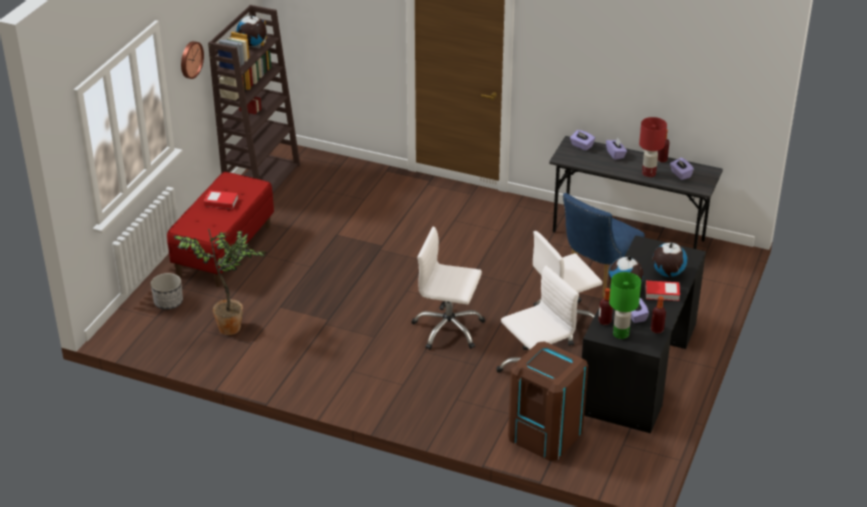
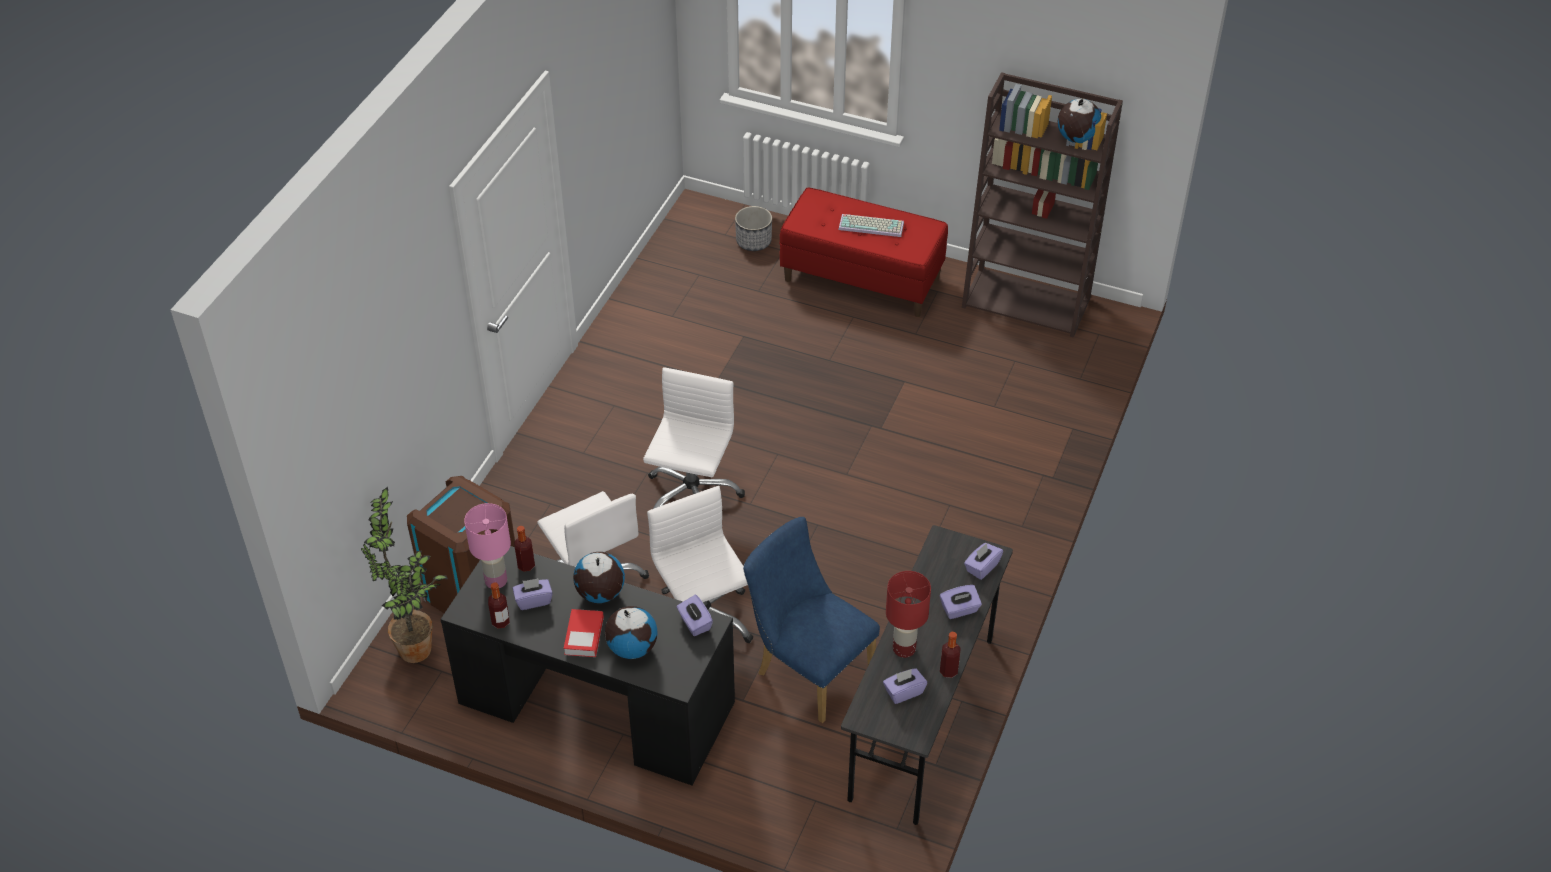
camera: 90 degrees right, 10 degrees up
potted plant [174,229,266,335] -> potted plant moved to [361,487,448,663]
wall clock [181,41,204,79] -> none
book [204,190,238,209] -> keyboard [838,214,904,237]
green table lamp [609,272,641,339] -> pink table lamp [464,503,511,588]
none -> purple tissue box [677,595,713,636]

